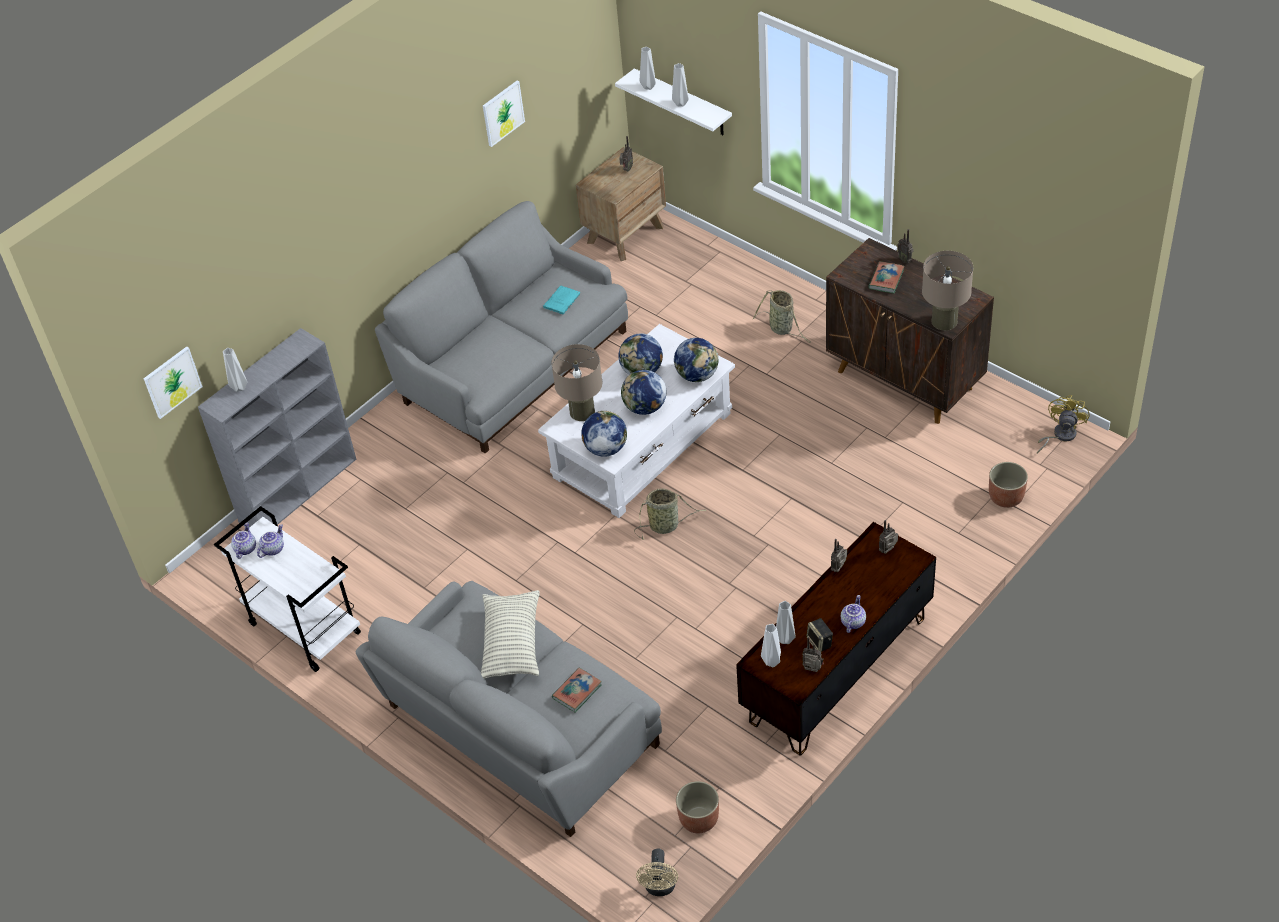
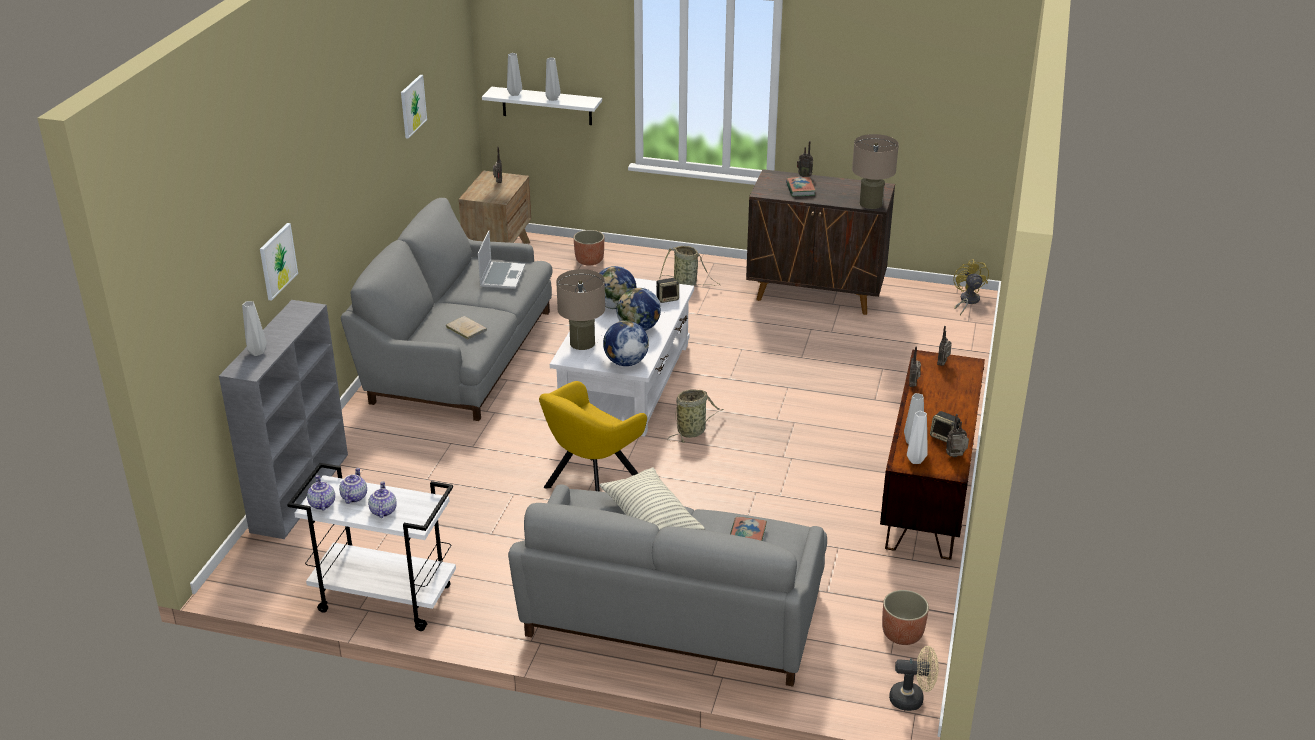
camera: 30 degrees left, 15 degrees down
picture [143,347,203,419] -> picture moved to [260,223,298,301]
turquoise book [543,286,580,315] -> laptop [478,231,525,289]
beige fan [636,848,678,896] -> beige fan turned 60 degrees counterclockwise [889,646,939,711]
globe [674,338,718,382] -> speaker [656,278,679,303]
teapot [841,595,866,633] -> teapot moved to [368,481,397,518]
planter [989,462,1028,508] -> planter moved to [573,230,604,265]
none -> beige book [445,316,487,339]
none -> yellow armchair [539,381,647,491]

